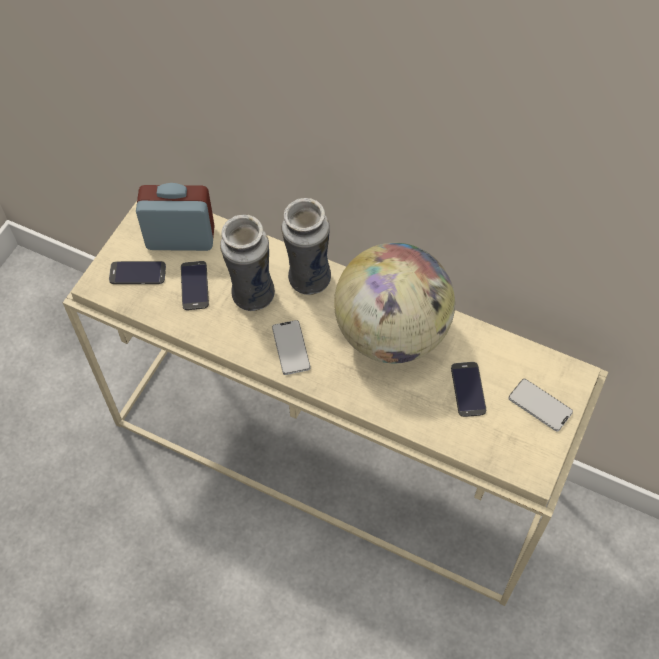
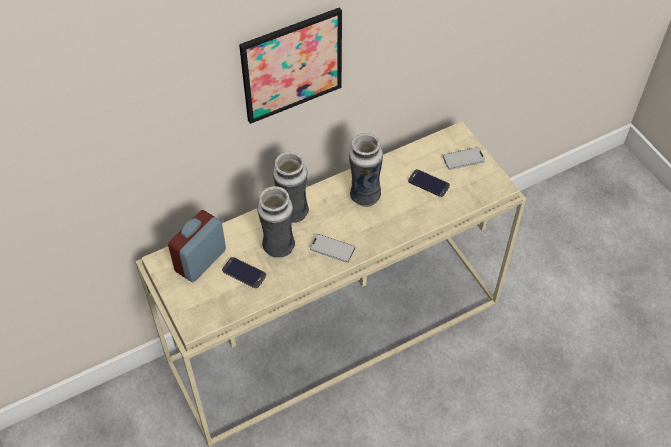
camera: 55 degrees left, 5 degrees down
phone [109,261,166,284] -> none
globe [334,243,455,363] -> vase [349,133,383,207]
none -> picture [239,7,342,124]

